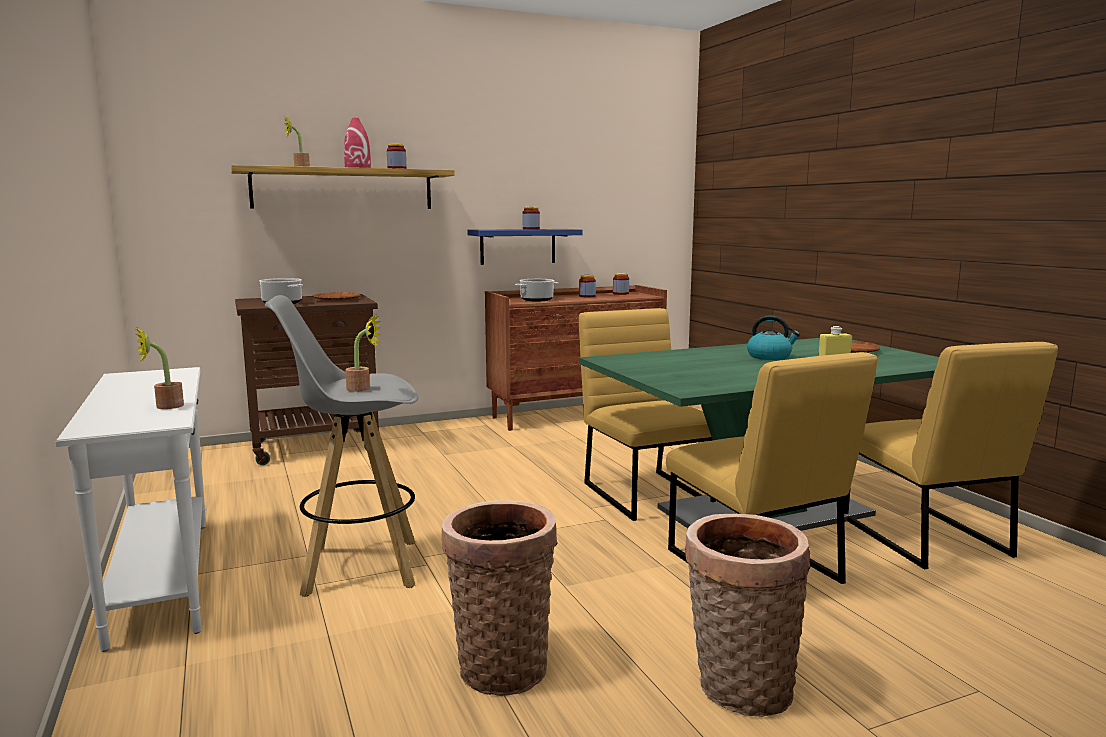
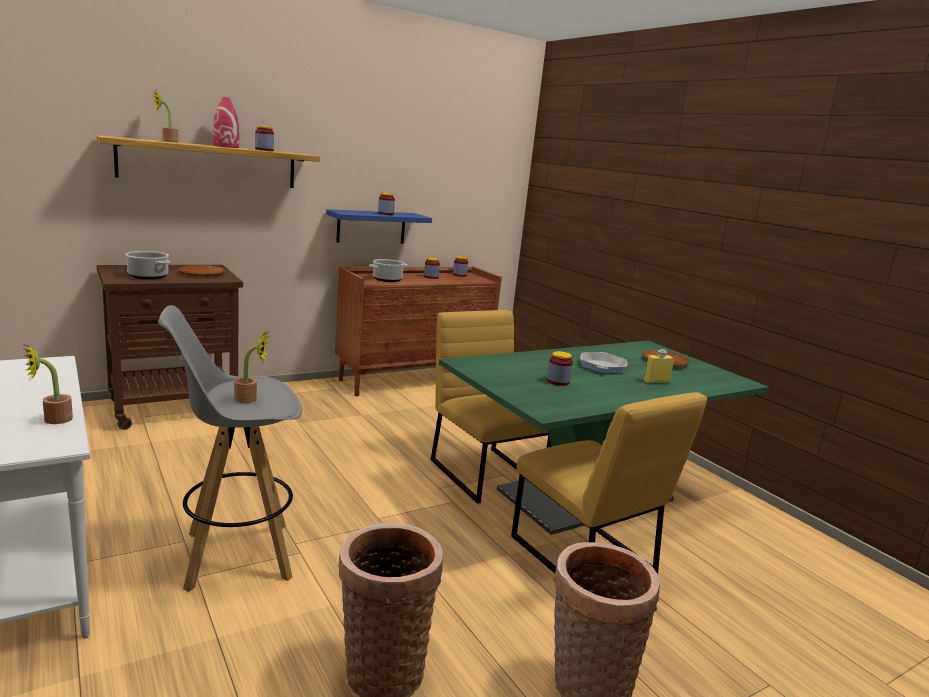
camera: 10 degrees left, 5 degrees up
kettle [747,315,800,360] -> frying pan [580,352,627,374]
yellow chair [844,342,1058,569] -> none
none -> jar [547,351,573,386]

